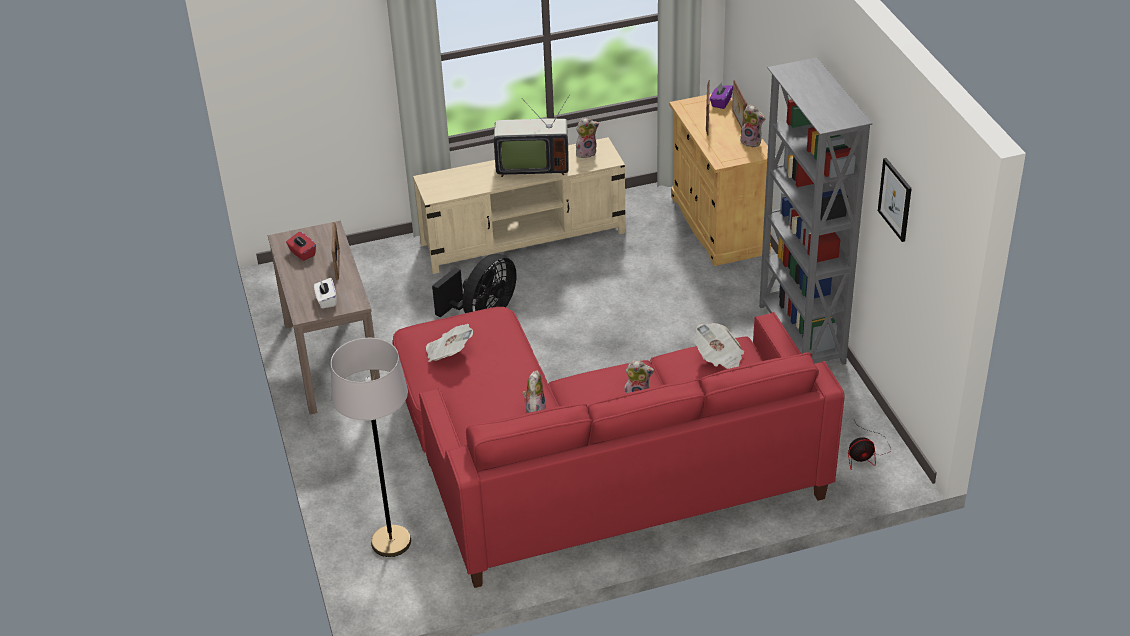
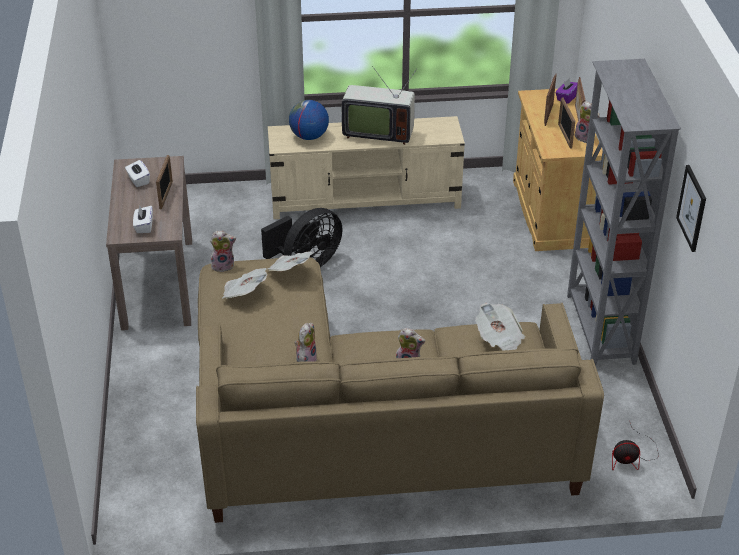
camera: 10 degrees right, 0 degrees up
red tissue box [286,232,316,261] -> white tissue box [125,160,150,187]
grey floor lamp [331,338,411,557] -> none
red sofa [393,307,845,588] -> beige sofa [196,257,604,523]
plush toy [576,118,599,158] -> plush toy moved to [210,231,236,272]
none -> newspaper [266,251,313,271]
none -> globe [289,100,329,140]
none -> picture frame [558,97,575,149]

